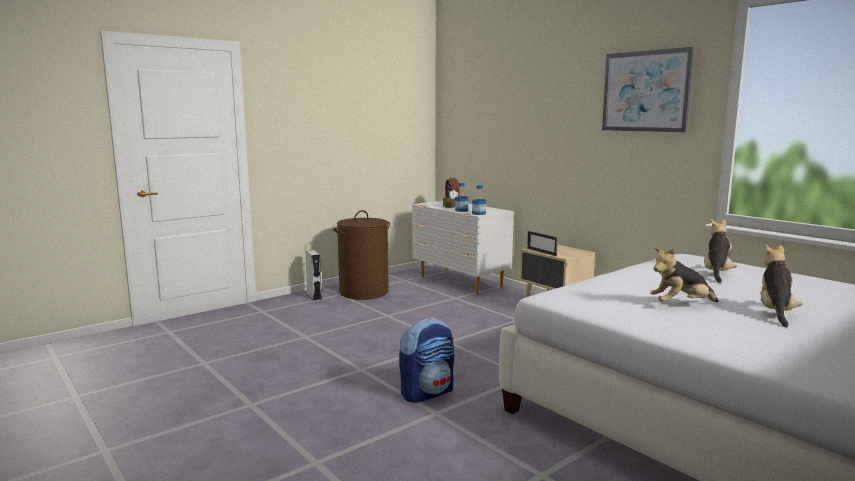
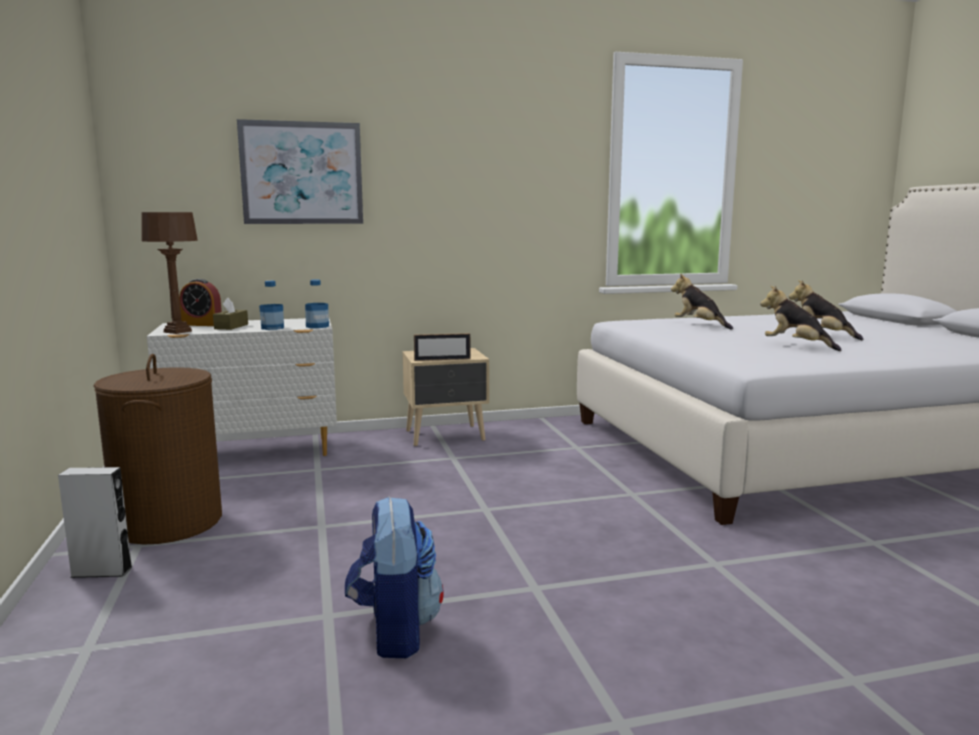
camera: 65 degrees left, 0 degrees up
backpack [399,318,454,403] -> backpack moved to [345,496,444,658]
picture [602,47,694,132] -> picture moved to [237,119,363,224]
plush toy [650,247,718,302] -> plush toy turned 120 degrees clockwise [760,286,842,351]
none -> brown table lamp [141,212,198,334]

